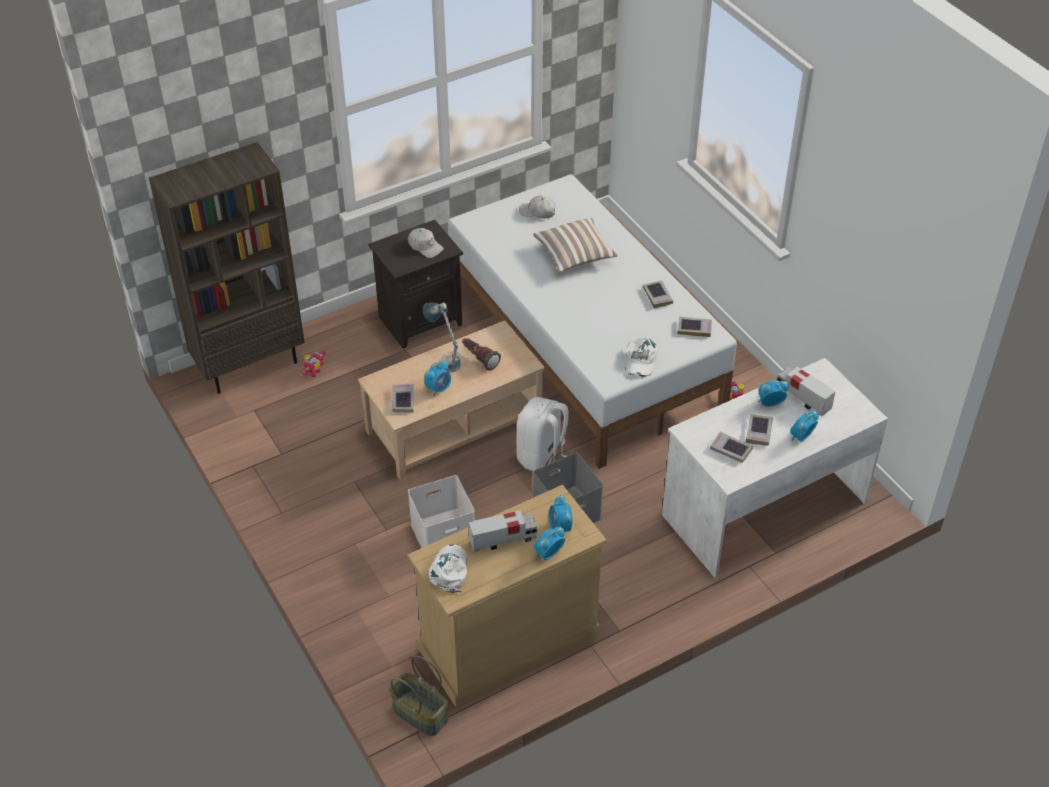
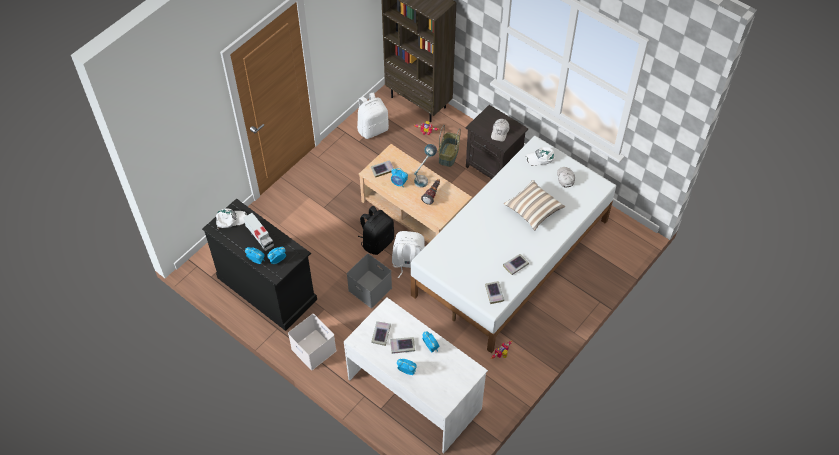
camera: 70 degrees right, 10 degrees up
basket [389,656,448,736] -> basket moved to [438,125,461,167]
beige dresser [407,485,607,707] -> black dresser [202,199,317,331]
white storage box [408,475,475,548] -> white storage box moved to [288,314,337,370]
white cap [625,337,657,379] -> white cap moved to [526,147,555,166]
toy truck [777,367,835,416] -> none
none -> white backpack [357,92,389,139]
none -> black backpack [358,206,394,255]

